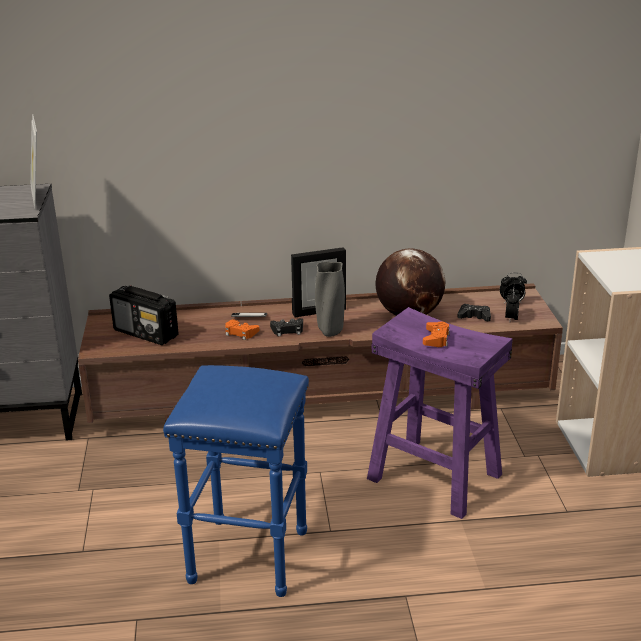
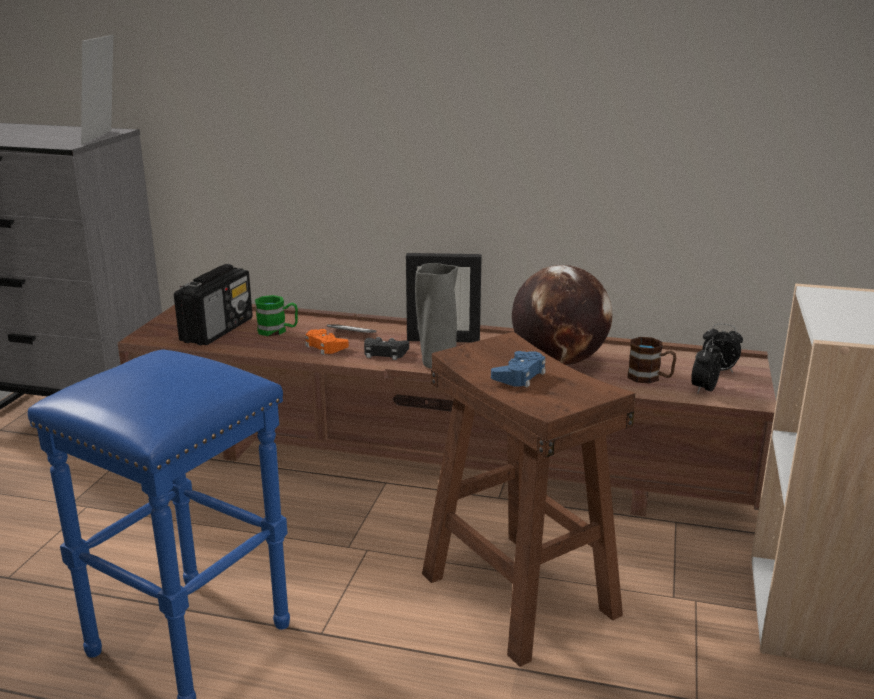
camera: 20 degrees right, 5 degrees down
radio [109,285,179,345] -> radio turned 120 degrees counterclockwise [174,264,253,345]
purple stool [367,307,513,519] -> brown stool [422,332,636,667]
orange game controller [423,321,450,347] -> blue game controller [491,351,546,387]
black game controller [458,304,491,321] -> brown mug [628,337,677,384]
none -> green mug [255,295,298,336]

